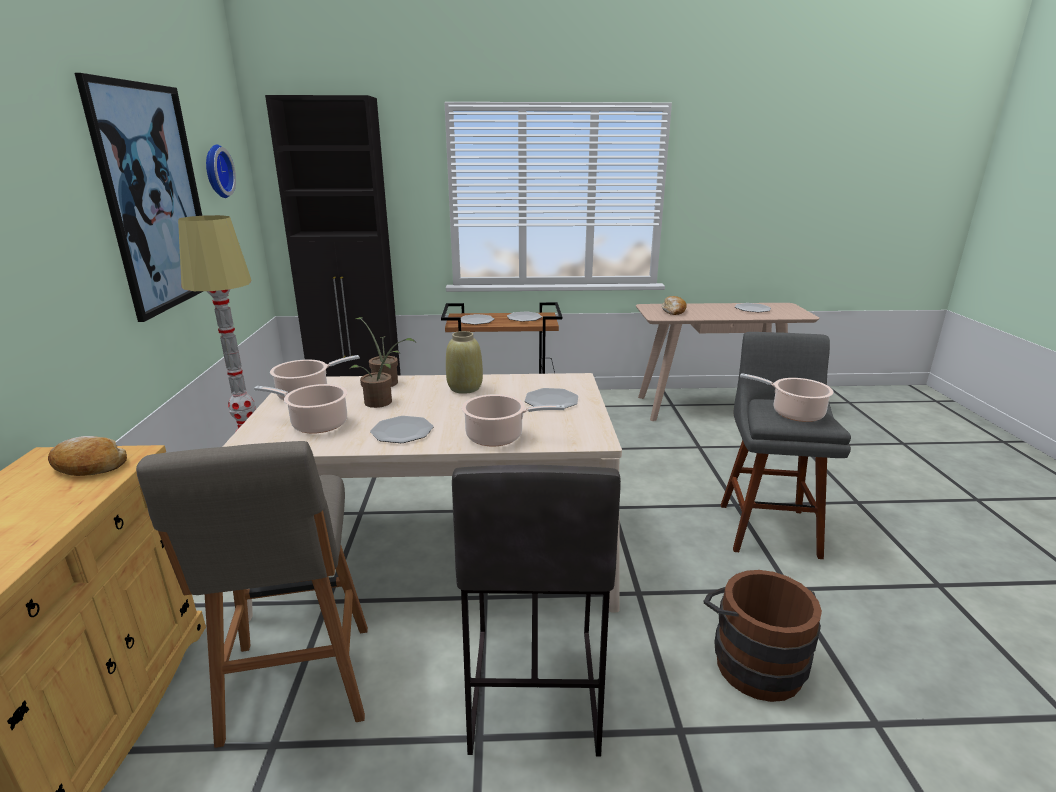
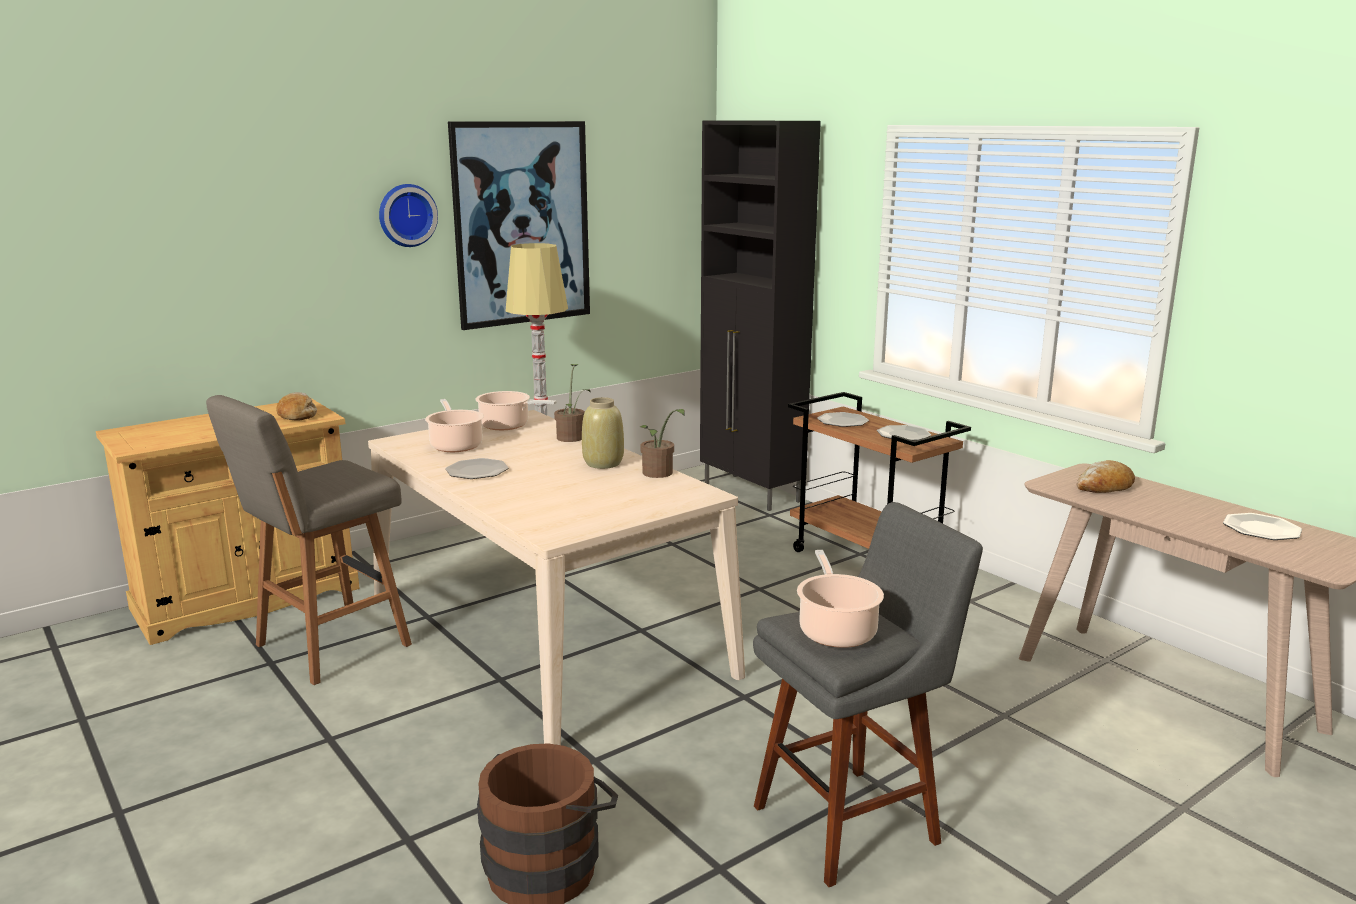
camera: 55 degrees right, 5 degrees down
wall clock [206,144,236,198] -> wall clock moved to [379,184,438,247]
potted plant [350,338,415,408] -> potted plant moved to [640,409,685,478]
grey stool [452,465,621,757] -> none
cooking pot [462,394,565,446] -> none
plate [525,388,578,409] -> none

